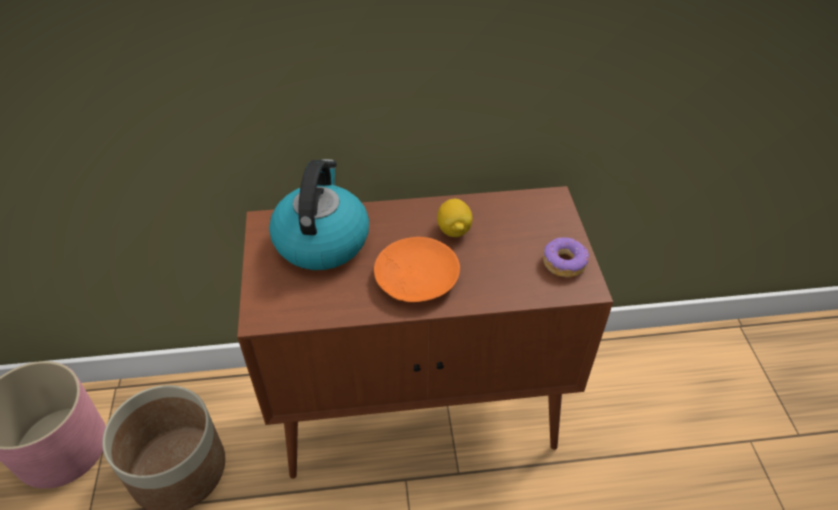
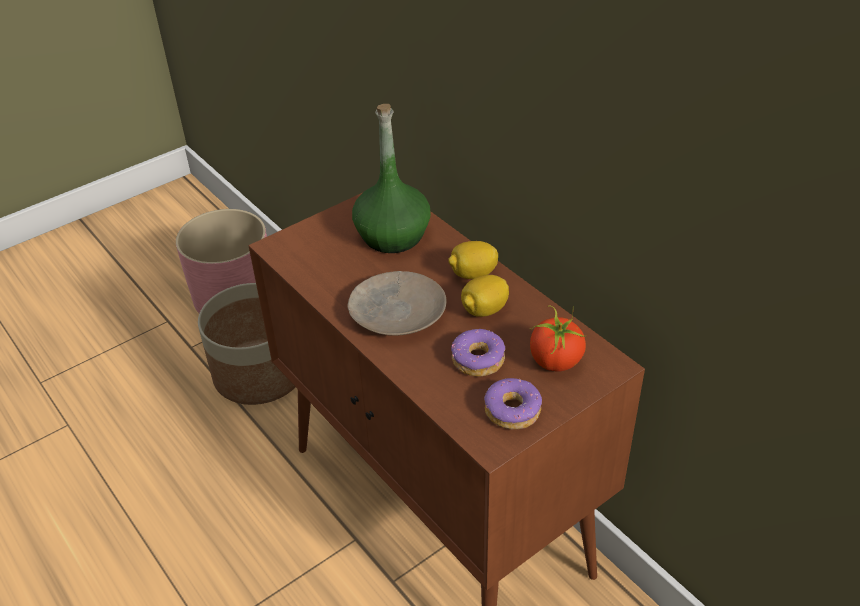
camera: 60 degrees right, 5 degrees down
kettle [269,159,369,270] -> green bottle [352,104,431,253]
orange plate [374,237,460,302] -> beige plate [347,271,447,336]
none -> lemon [448,241,498,279]
none -> donut [451,329,505,377]
none -> tomato [530,306,587,372]

